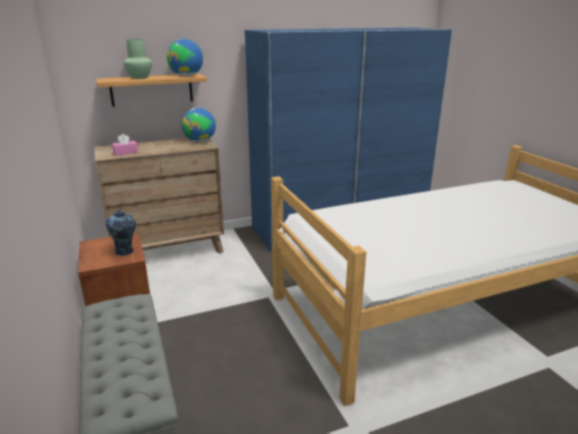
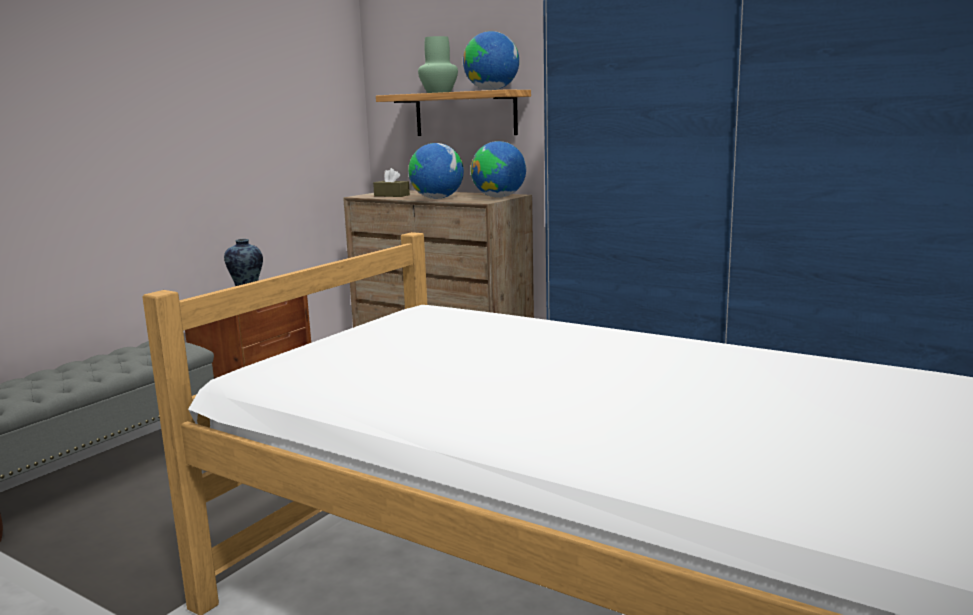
camera: 55 degrees right, 10 degrees down
pink tissue box [112,134,138,155] -> brown tissue box [373,168,410,197]
none -> globe [408,143,464,199]

